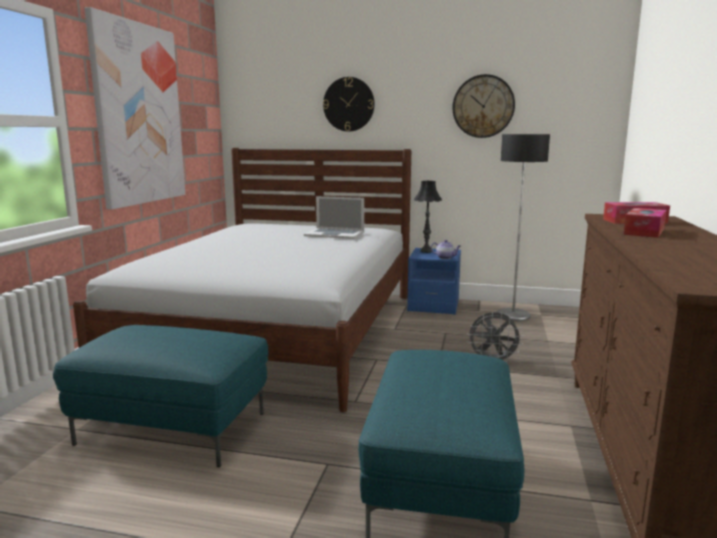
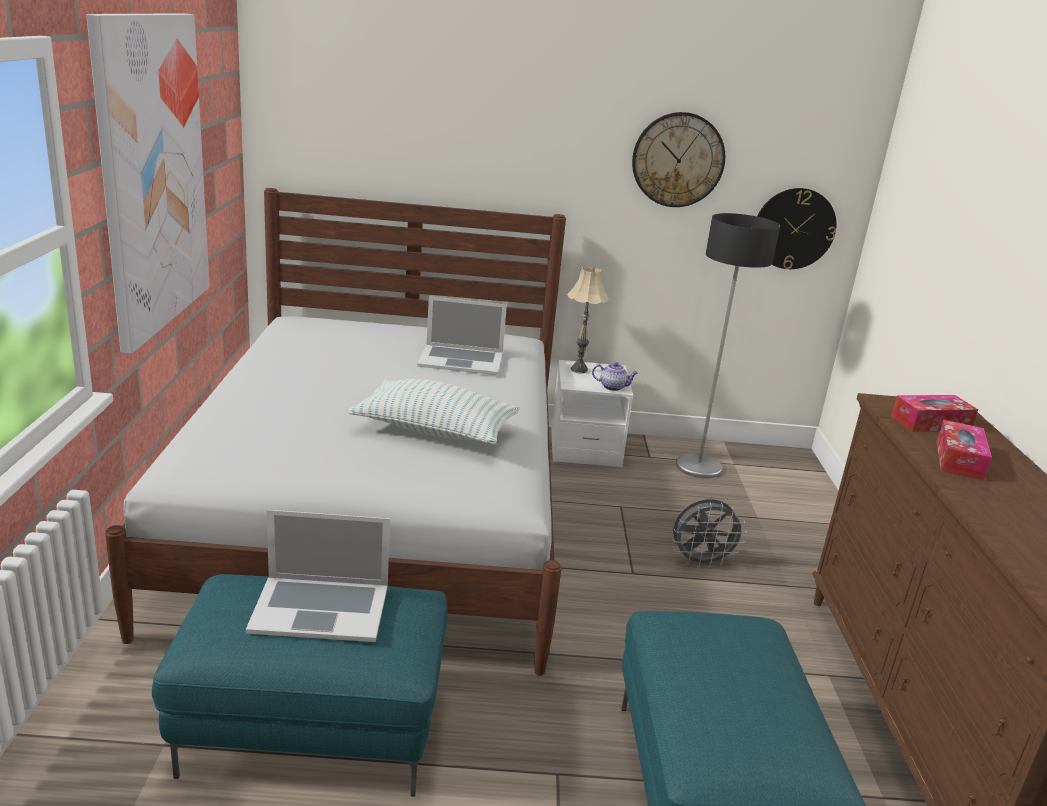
camera: 15 degrees left, 10 degrees up
wall clock [323,77,375,132] -> wall clock moved to [757,188,836,269]
blue nightstand [407,248,461,315] -> white nightstand [551,360,633,467]
black table lamp [414,181,442,253] -> beige table lamp [567,267,609,374]
none -> laptop [246,510,390,642]
none -> pillow [348,379,520,445]

